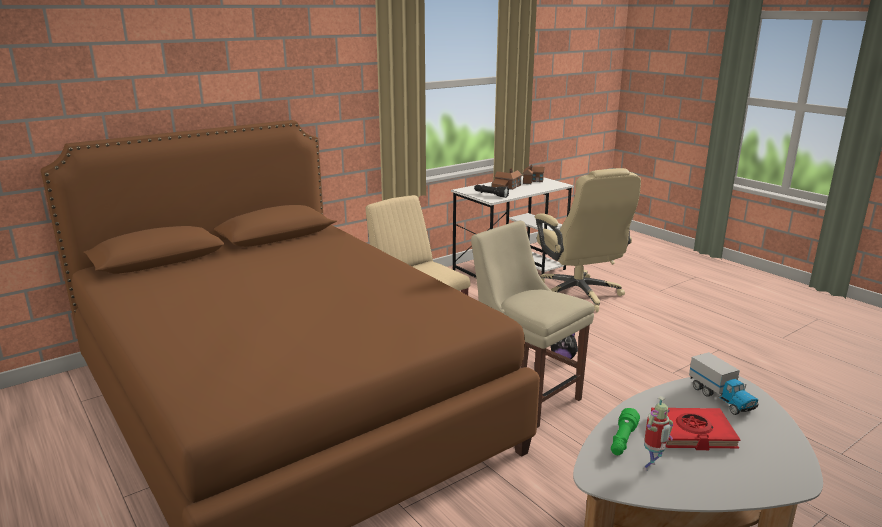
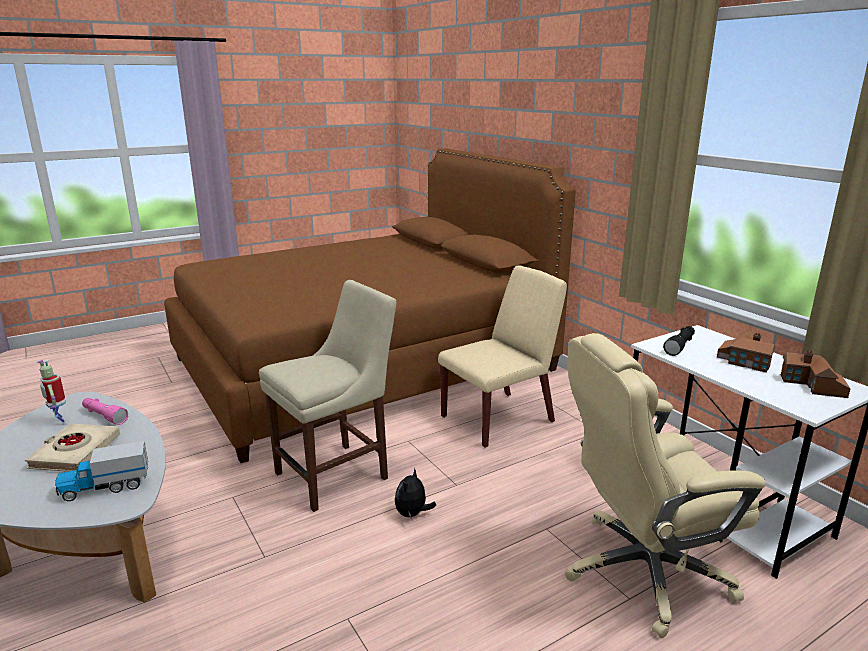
camera: 95 degrees right, 0 degrees up
green flashlight [611,408,640,455] -> pink flashlight [82,398,128,425]
red book [651,408,740,450] -> beige book [25,423,120,472]

